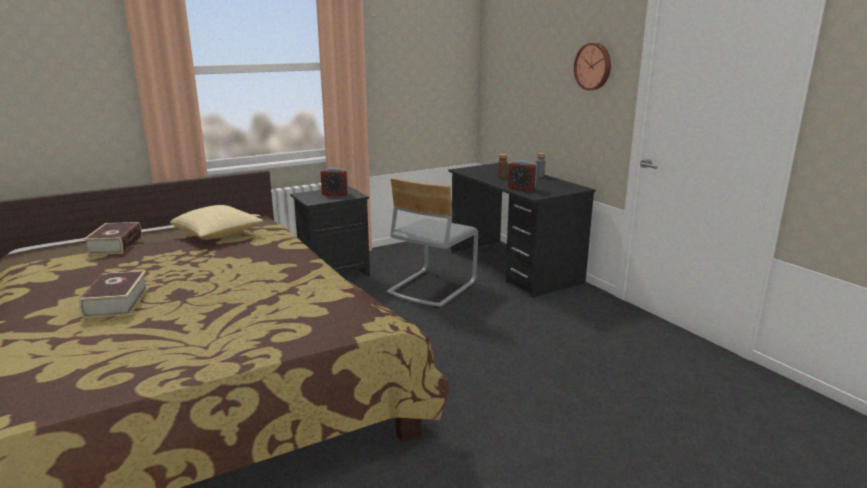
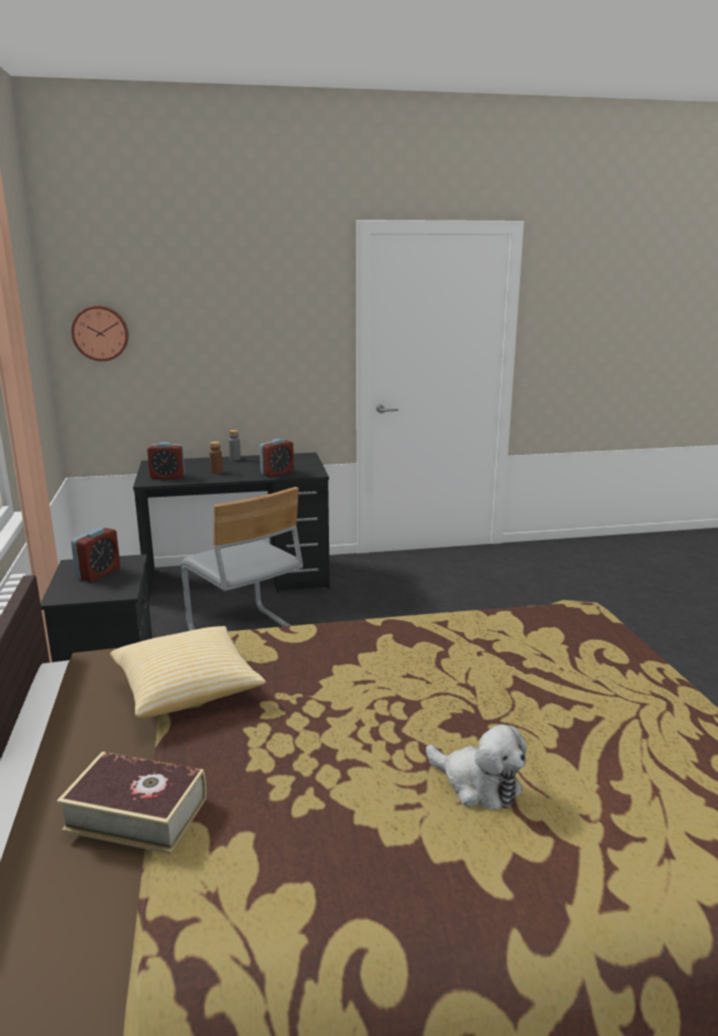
camera: 70 degrees left, 0 degrees up
book [79,271,149,318] -> plush toy [426,724,527,810]
wall clock [574,43,611,90] -> wall clock moved to [71,306,129,361]
none -> alarm clock [147,442,185,479]

